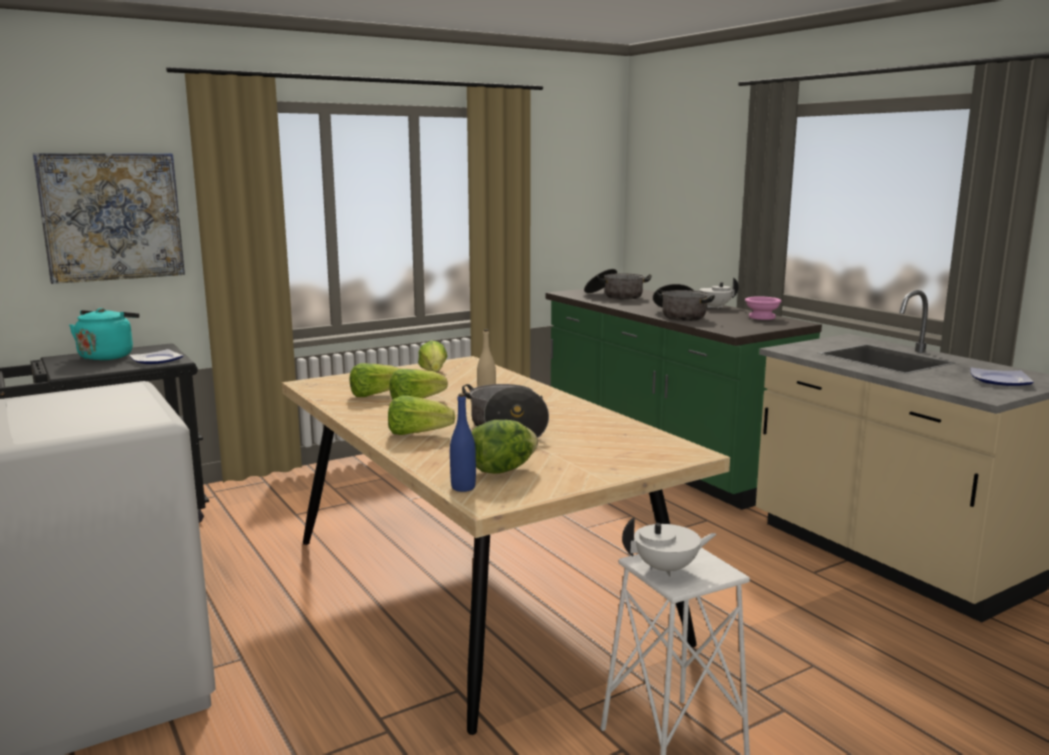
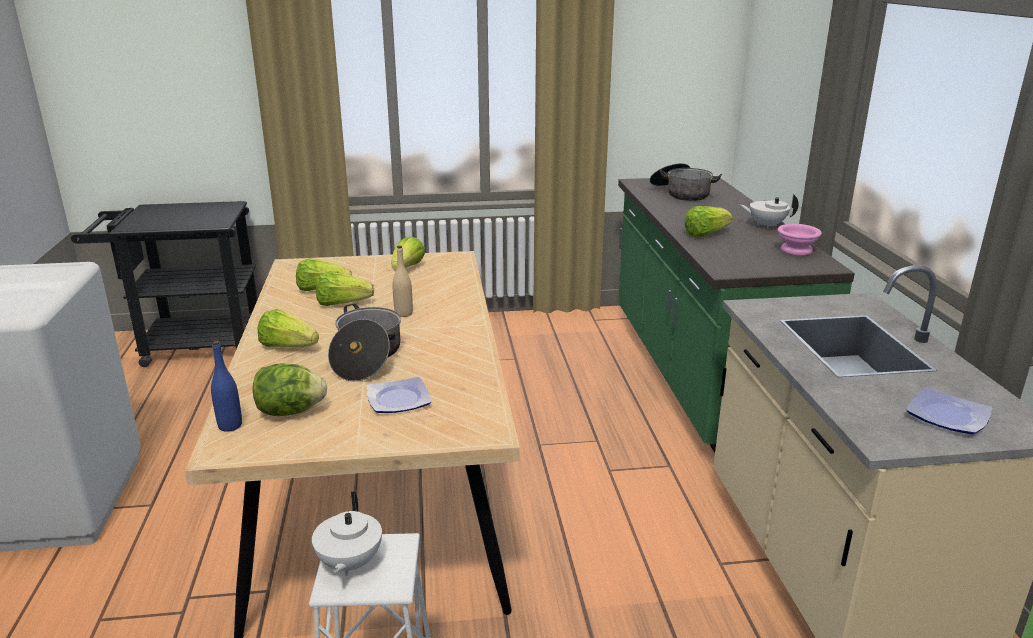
camera: 25 degrees right, 10 degrees up
picture [33,153,185,284] -> none
turquoise kettle [69,308,139,361] -> none
plate [130,349,184,364] -> plate moved to [367,377,431,413]
white teapot [622,517,717,578] -> white teapot turned 75 degrees clockwise [312,492,382,576]
cooking pot [653,284,715,321] -> lettuce [685,206,733,237]

